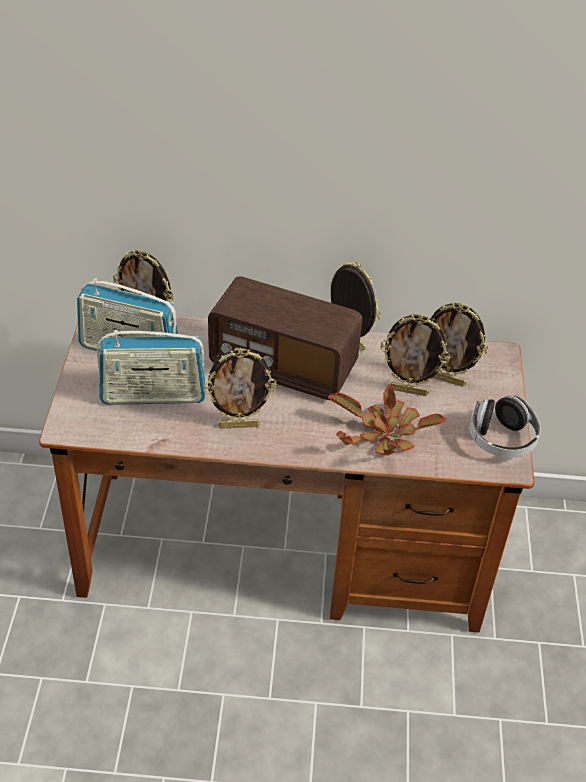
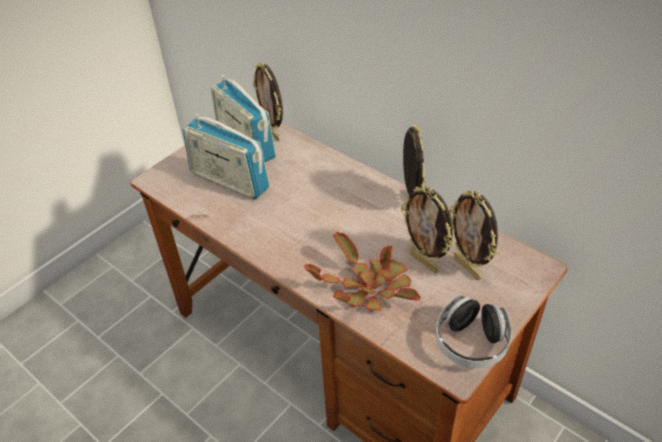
camera: 40 degrees right, 0 degrees up
picture frame [203,348,277,429] -> none
radio [208,276,362,400] -> none

